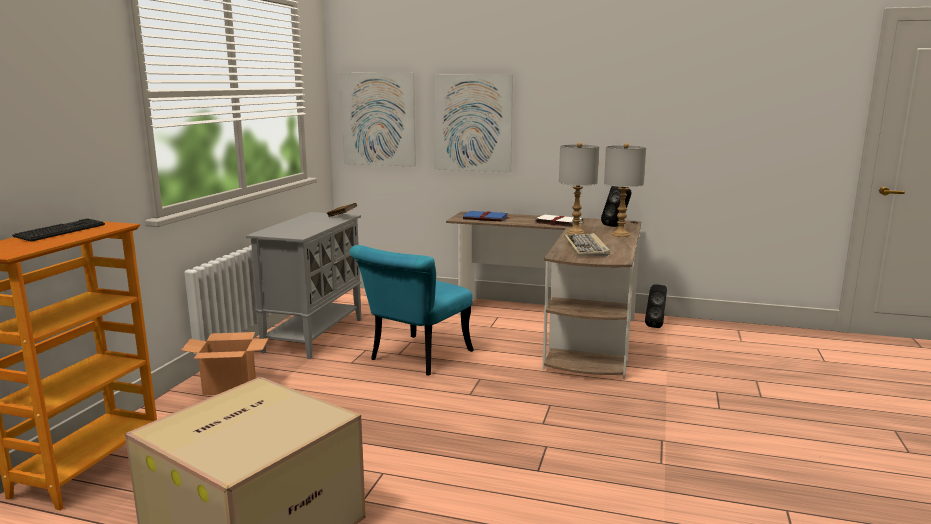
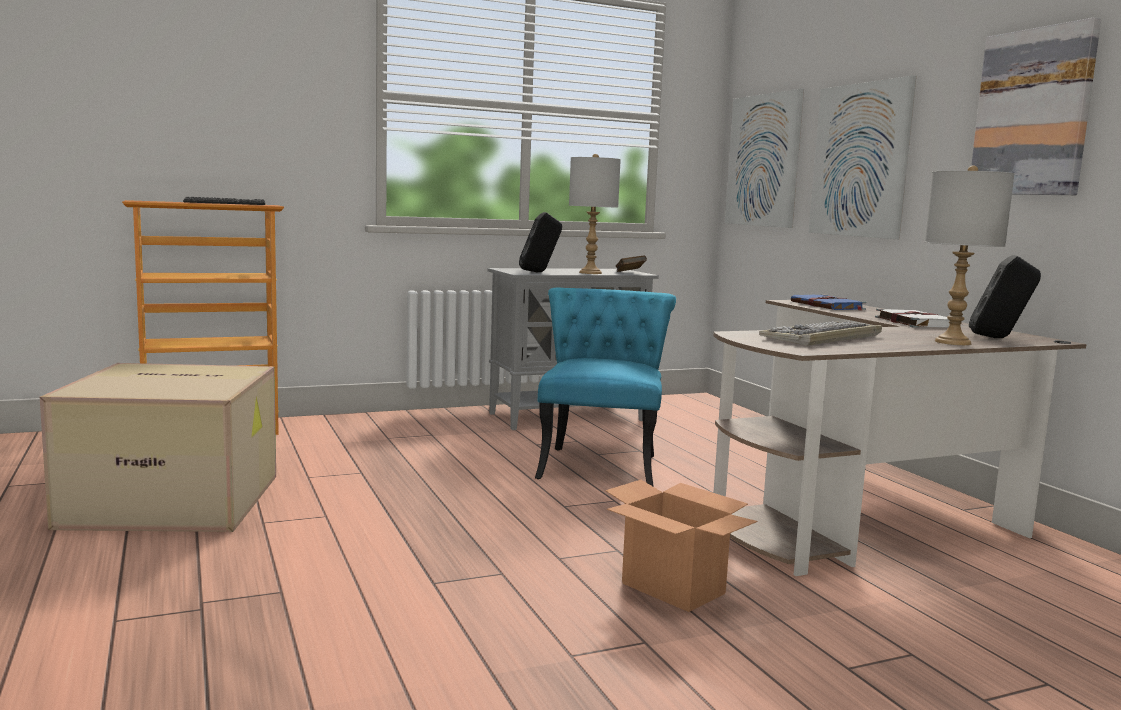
camera: 50 degrees right, 5 degrees down
cardboard box [181,332,268,396] -> cardboard box moved to [605,480,757,612]
turquoise chair [350,245,474,376] -> turquoise chair turned 105 degrees clockwise [535,288,676,487]
grey table lamp [559,142,599,234] -> grey table lamp moved to [569,154,621,274]
black speaker [645,284,667,328] -> black speaker moved to [519,212,562,272]
none -> picture [971,17,1101,195]

